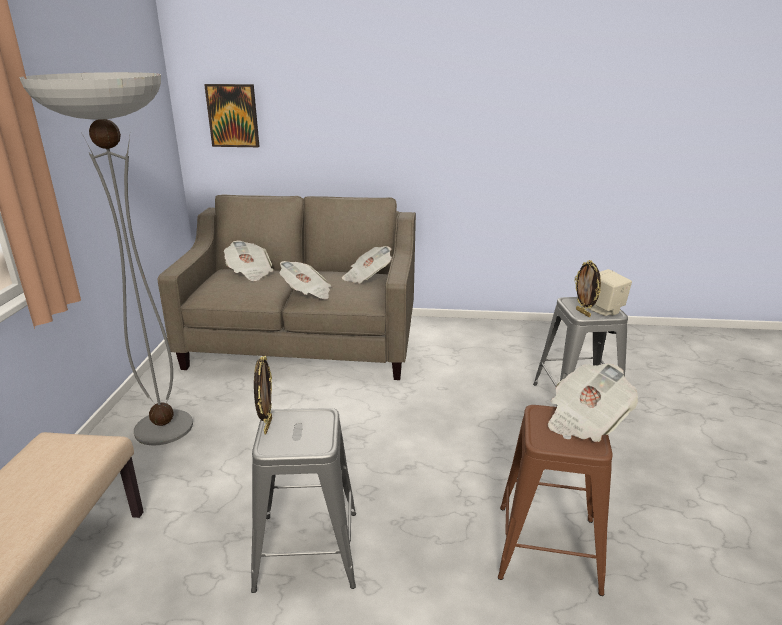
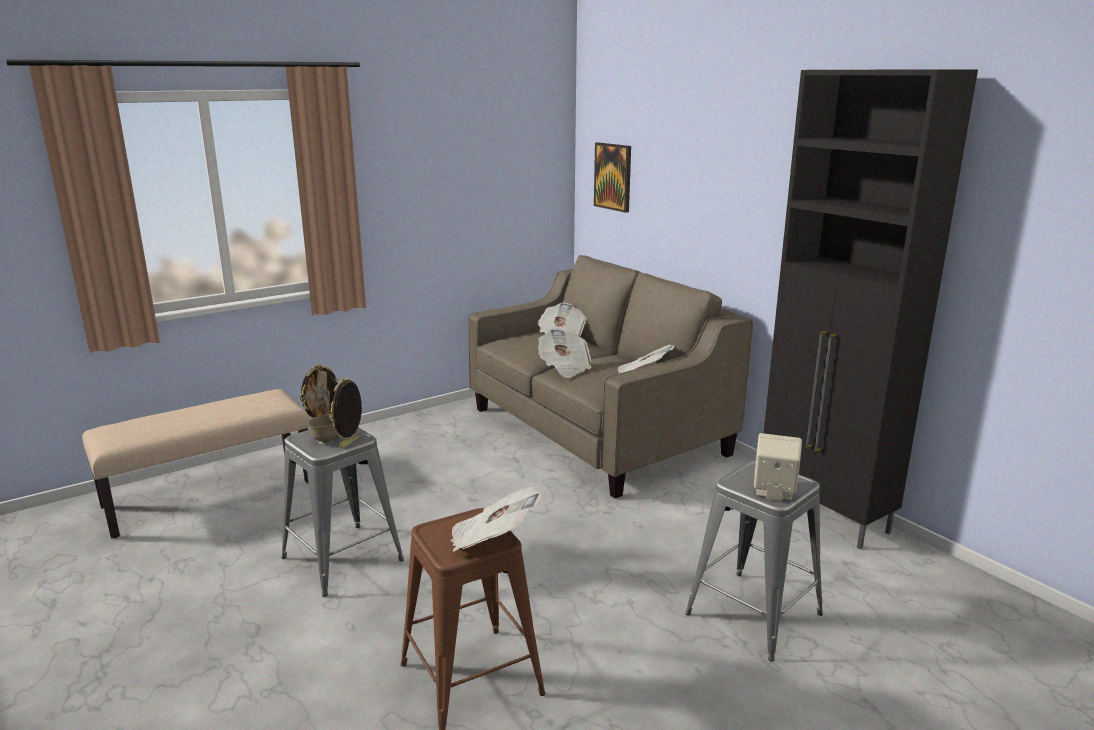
camera: 50 degrees right, 5 degrees down
floor lamp [19,72,193,445] -> none
picture frame [575,260,601,317] -> picture frame moved to [329,377,362,449]
none -> brown bowl [308,414,339,443]
none -> black cabinet [764,69,978,549]

